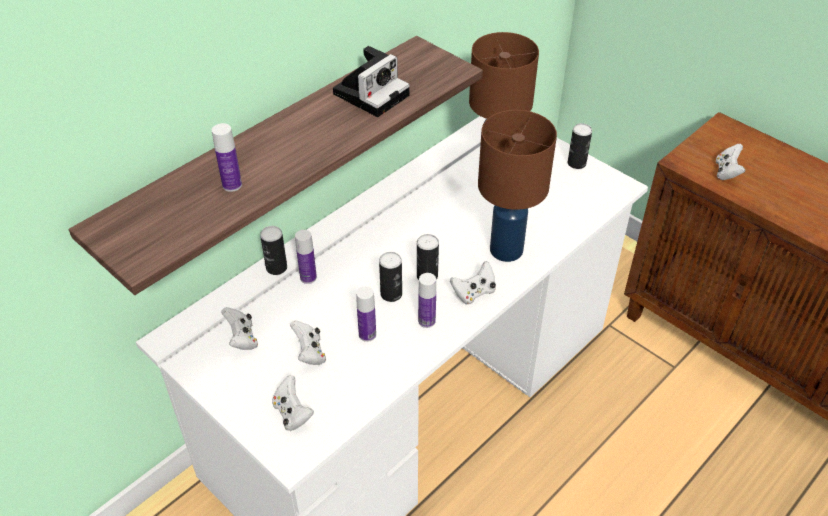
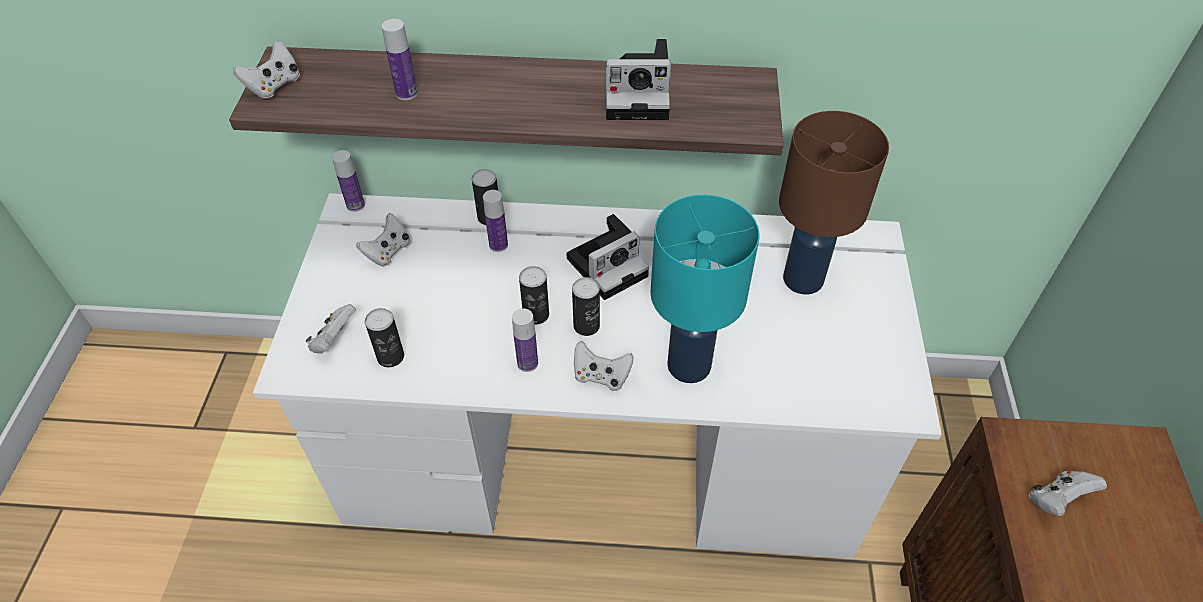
camera: 50 degrees right, 5 degrees up
white game controller [290,320,326,365] -> white game controller moved to [233,40,300,99]
bottle [356,286,376,342] -> bottle moved to [332,150,365,212]
brown table lamp [478,110,557,262] -> turquoise table lamp [651,195,759,383]
can [568,123,592,169] -> can moved to [365,308,404,367]
none -> camera [566,214,649,300]

